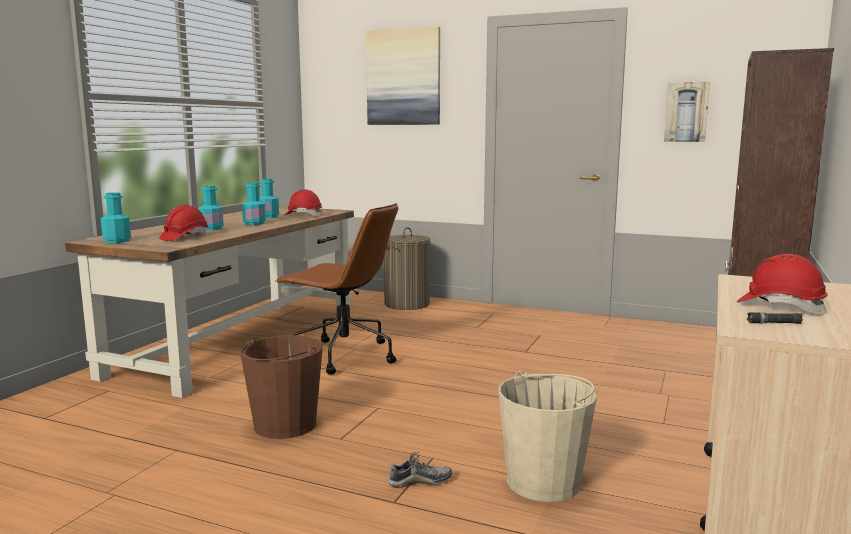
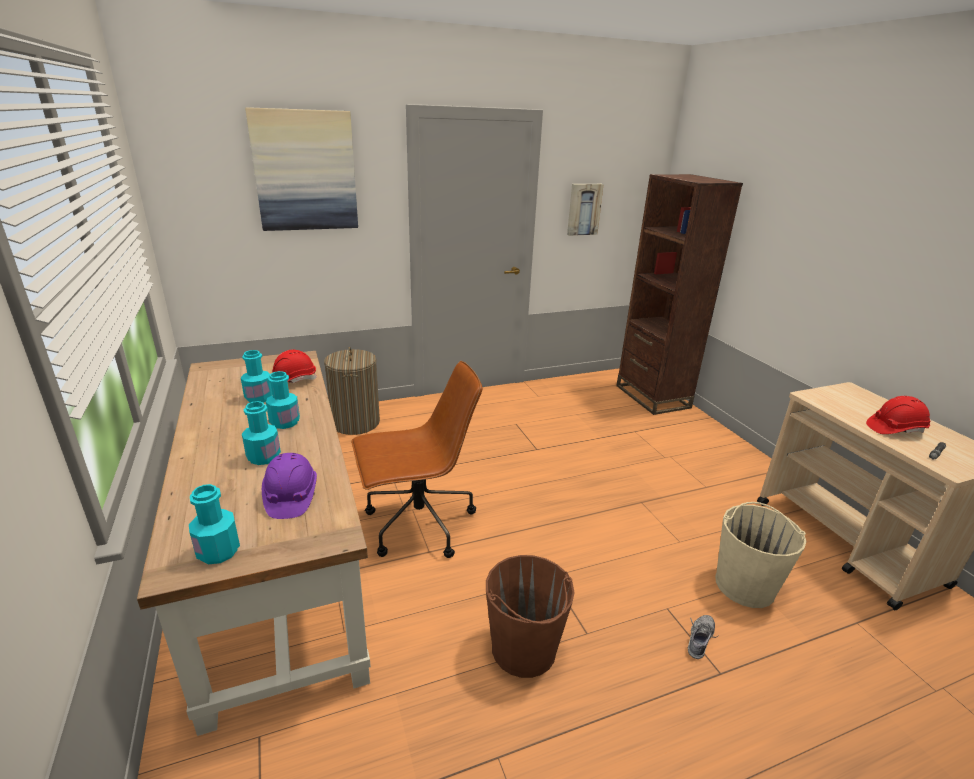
camera: 45 degrees left, 15 degrees up
red hard hat [159,205,208,241] -> purple hard hat [262,453,317,519]

